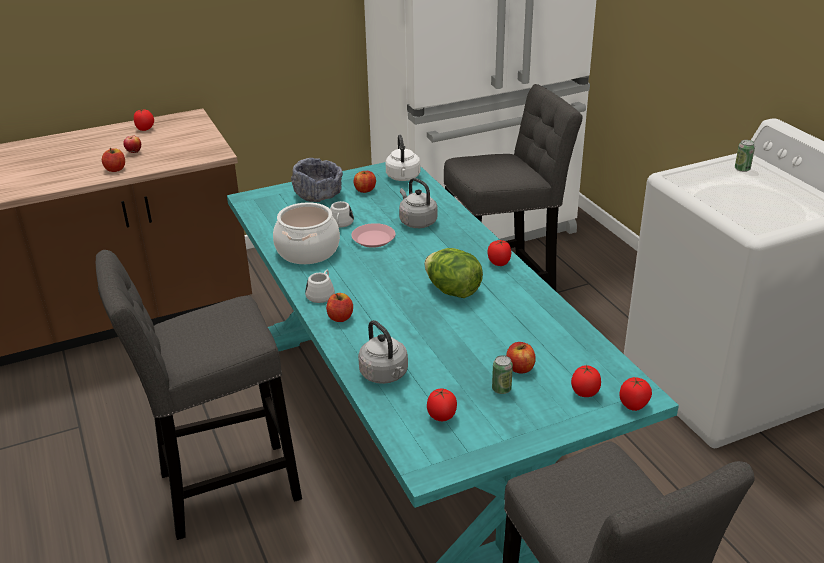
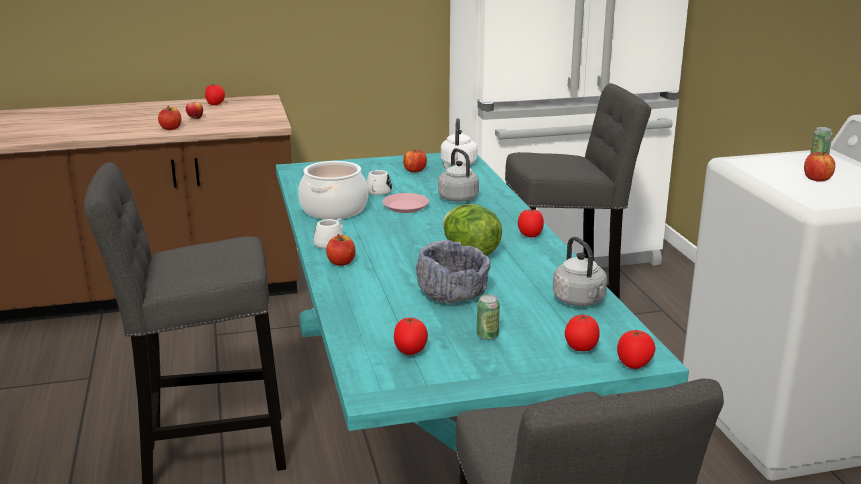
camera: 10 degrees right, 10 degrees down
grey bowl [291,158,343,202] -> grey bowl moved to [416,240,491,303]
grey kettle [358,320,408,384] -> grey kettle moved to [553,237,607,306]
apple [506,342,536,374] -> apple moved to [804,151,835,182]

